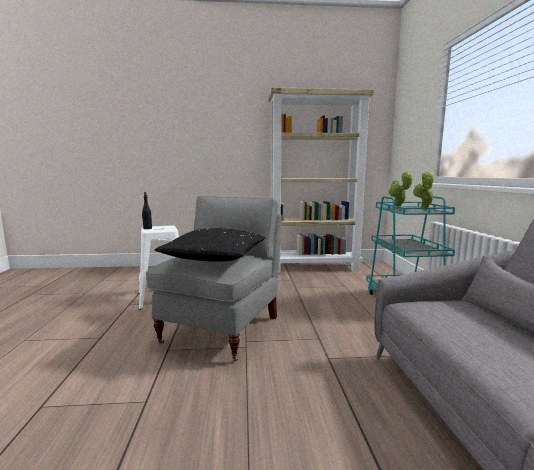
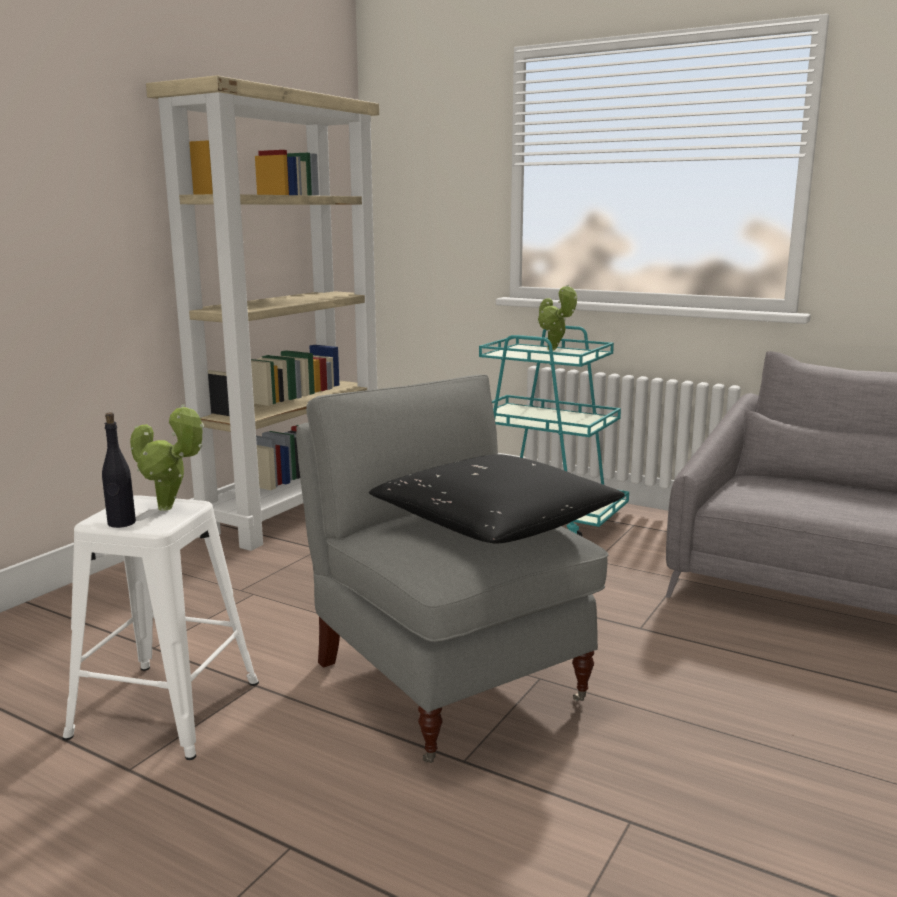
camera: 55 degrees left, 5 degrees up
potted plant [388,171,413,209] -> potted plant moved to [130,404,204,511]

